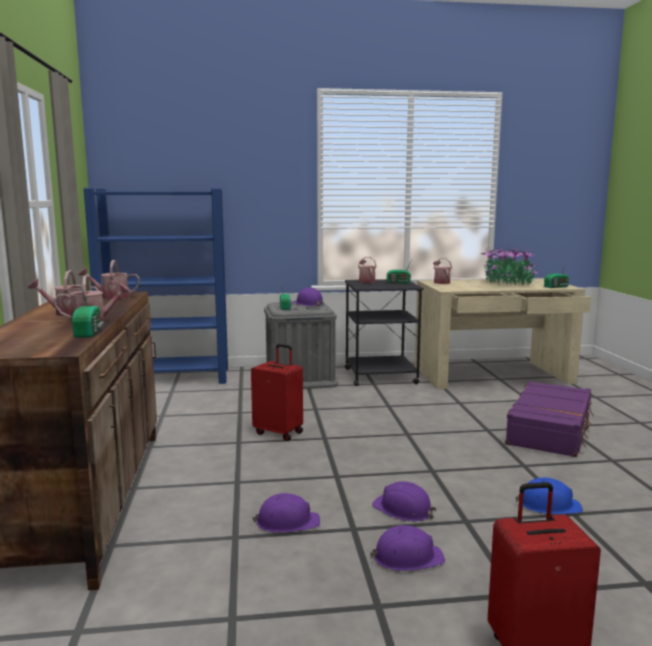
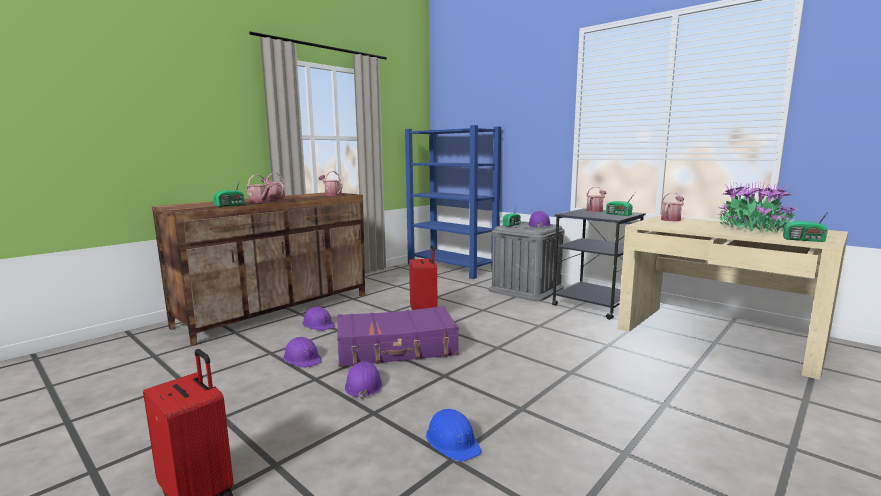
camera: 50 degrees right, 0 degrees up
purple hard hat [370,525,445,571] -> purple hard hat moved to [302,307,335,331]
purple suitcase [505,381,594,457] -> purple suitcase moved to [337,306,459,367]

